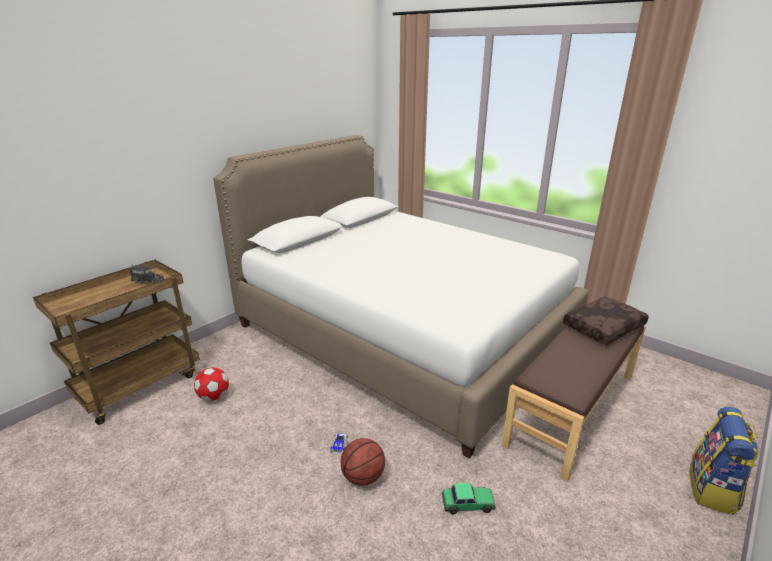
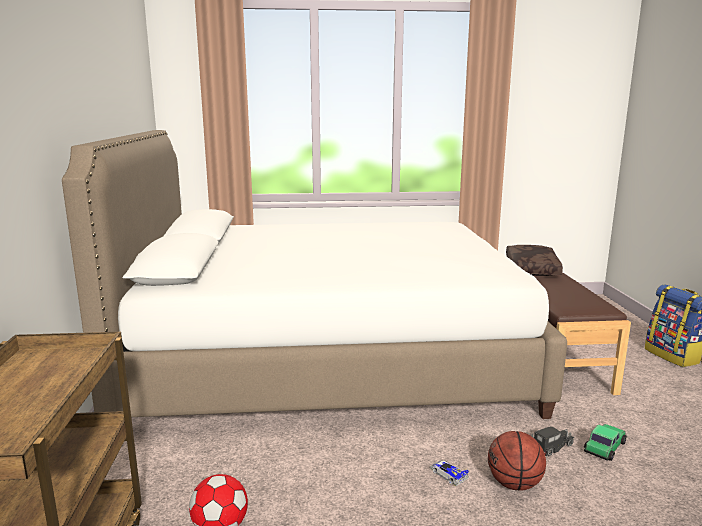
camera: 45 degrees left, 10 degrees down
toy truck [129,264,164,283] -> toy truck moved to [531,427,574,456]

